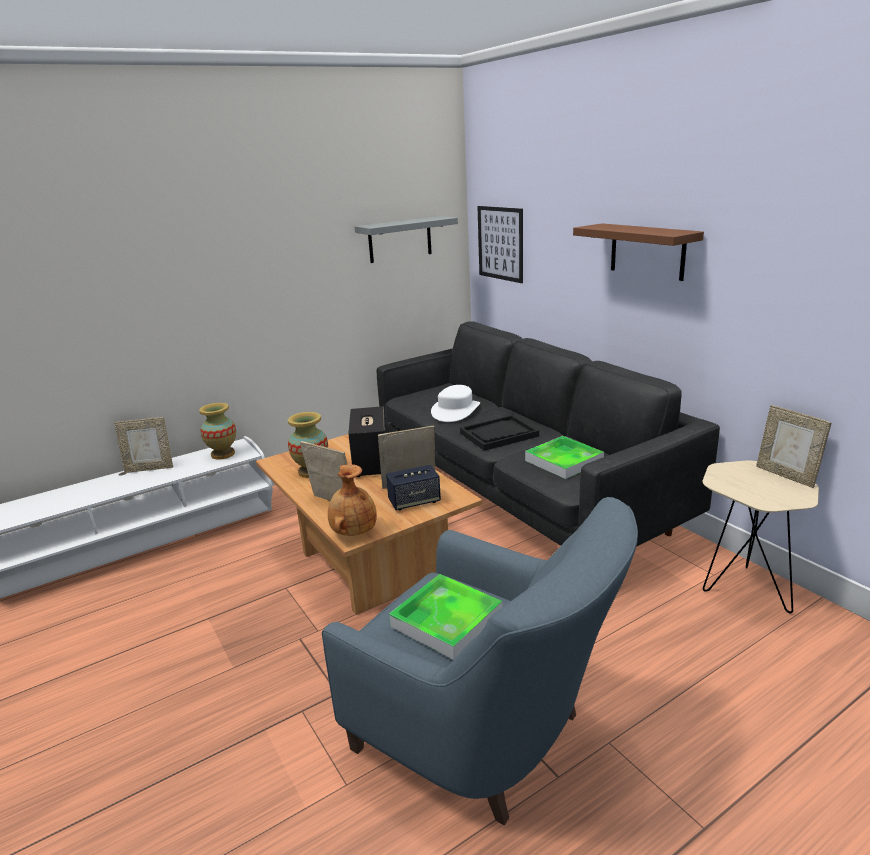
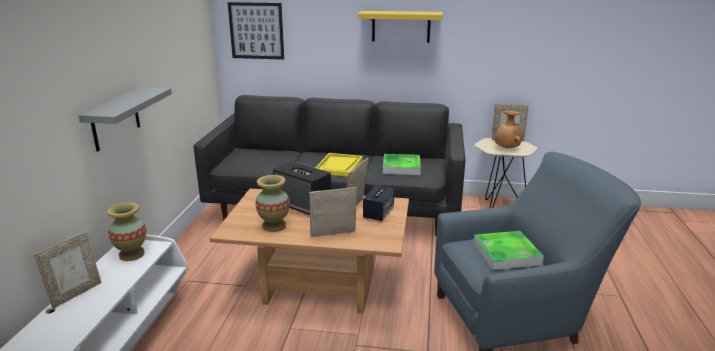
camera: 50 degrees left, 0 degrees up
brown vase [328,464,377,536] -> brown vase moved to [495,111,522,149]
grey shelf [355,216,458,263] -> grey shelf moved to [78,87,172,152]
white hat [431,385,480,422] -> none
black tray [460,415,539,451] -> yellow tray [315,153,363,177]
brown shelf [573,223,704,281] -> yellow shelf [358,11,443,43]

